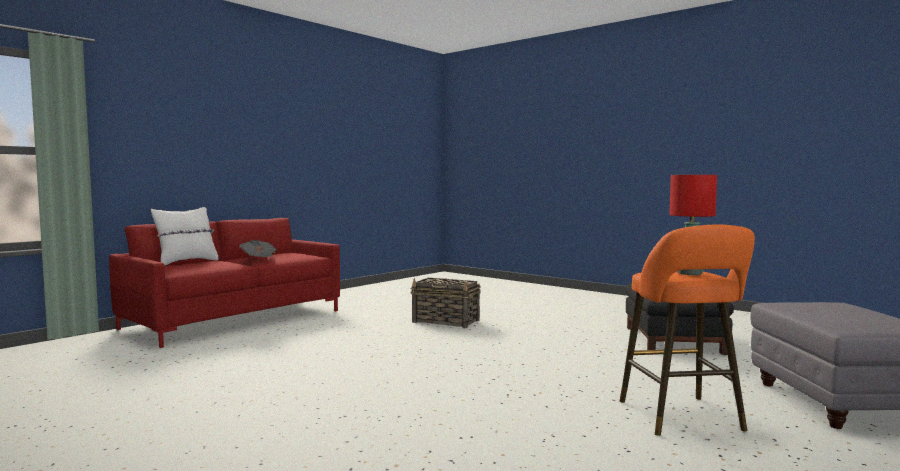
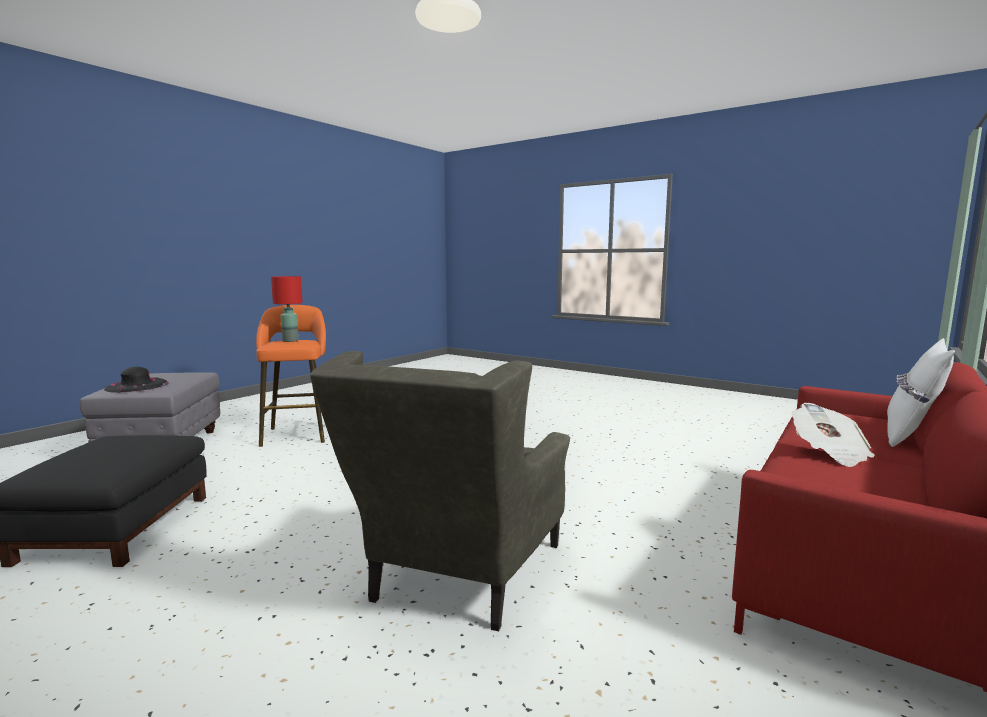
camera: 175 degrees right, 5 degrees up
basket [410,278,481,328] -> grey armchair [310,351,570,631]
none -> black hat [104,367,169,393]

